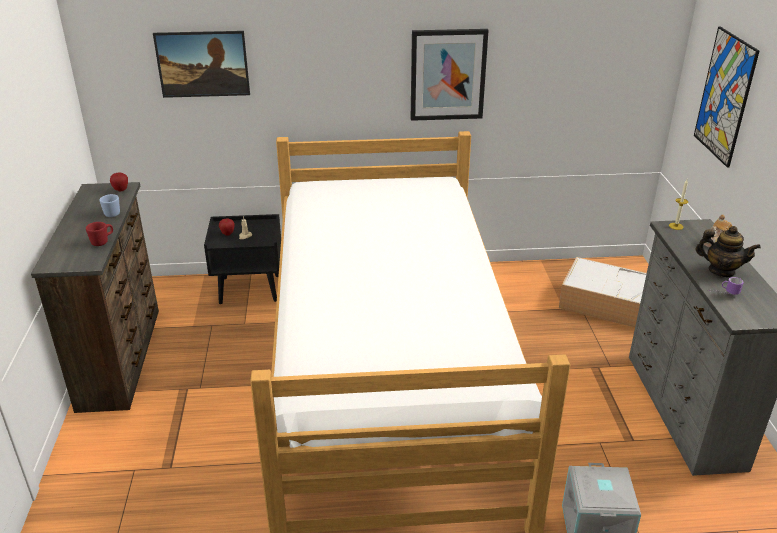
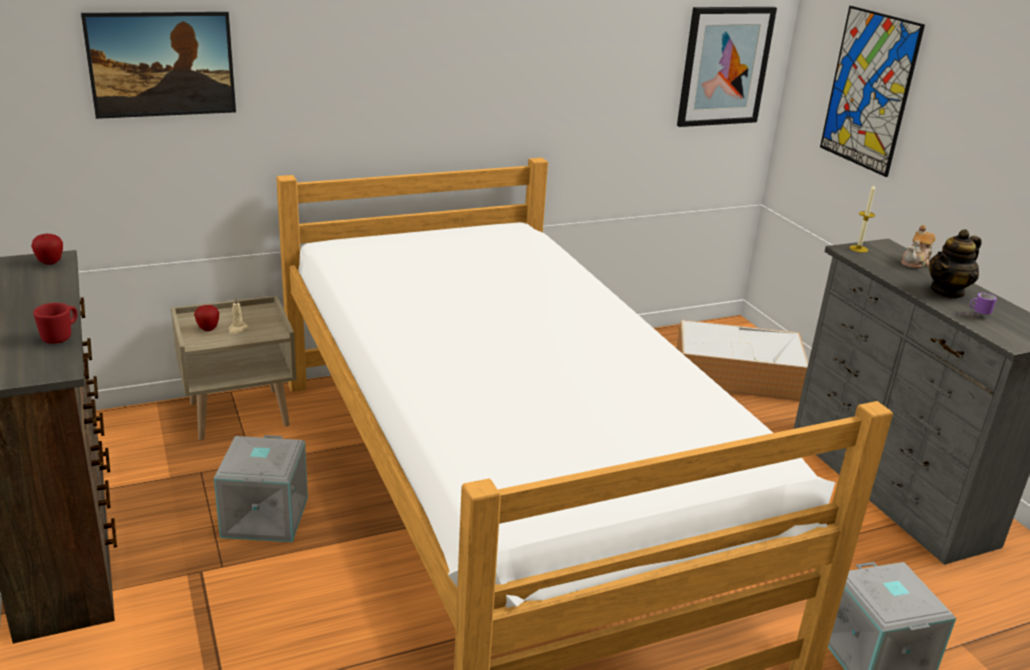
camera: 20 degrees left, 5 degrees down
blue mug [99,194,120,217] -> none
black nightstand [204,214,281,304] -> beige nightstand [171,295,297,440]
picture [411,29,489,121] -> picture moved to [677,7,777,127]
teapot [696,226,761,277] -> teapot turned 135 degrees clockwise [929,229,982,299]
none -> grey storage box [214,435,308,542]

